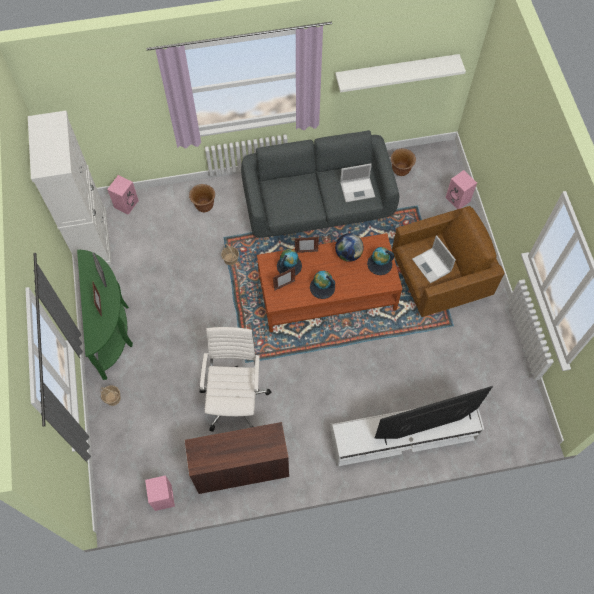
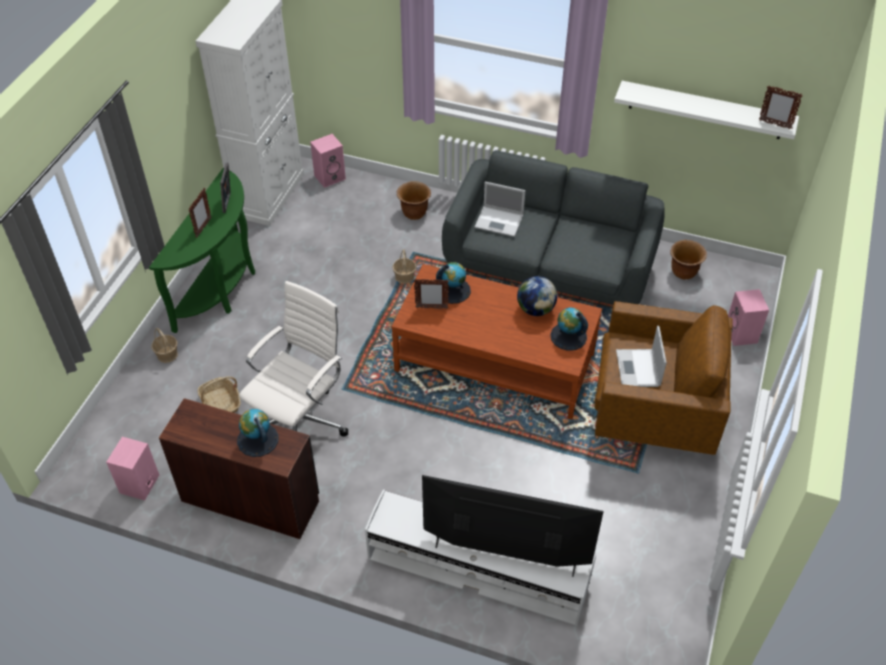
camera: 30 degrees right, 15 degrees down
picture frame [295,237,319,253] -> picture frame moved to [759,85,803,129]
globe [310,271,335,299] -> globe moved to [237,409,279,457]
laptop [340,164,375,202] -> laptop moved to [474,182,526,237]
none -> basket [198,376,241,413]

